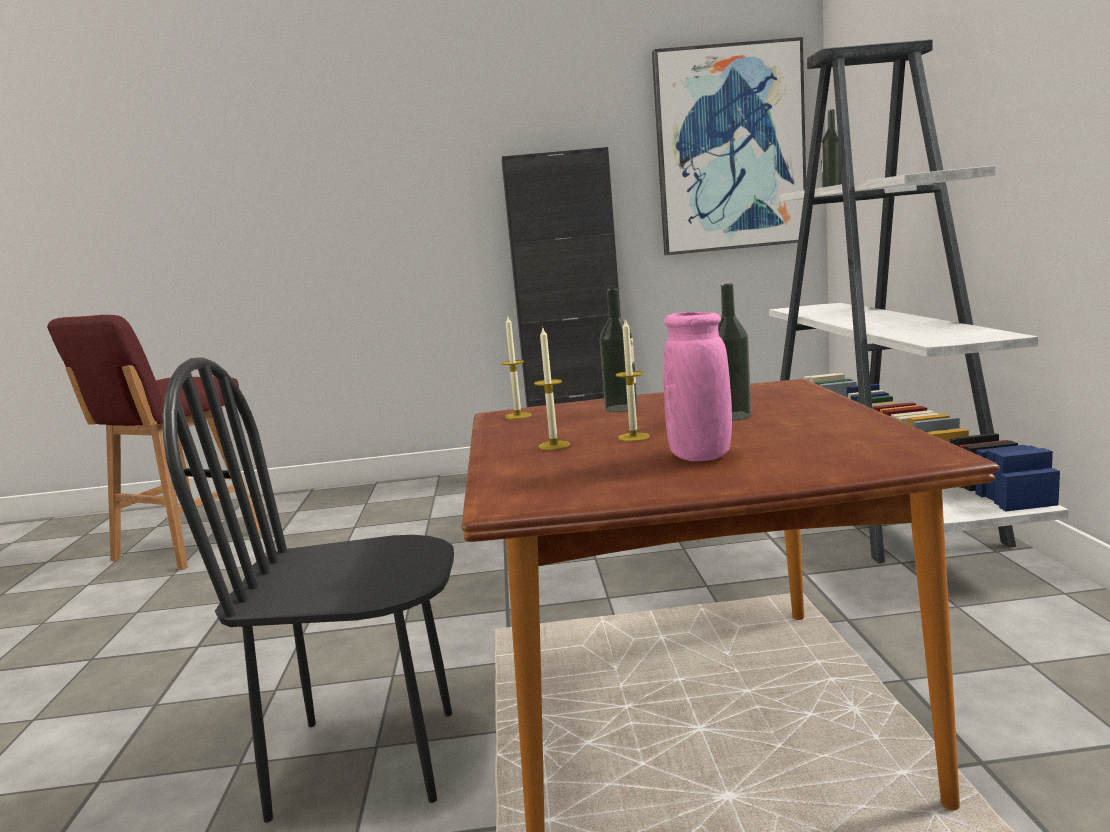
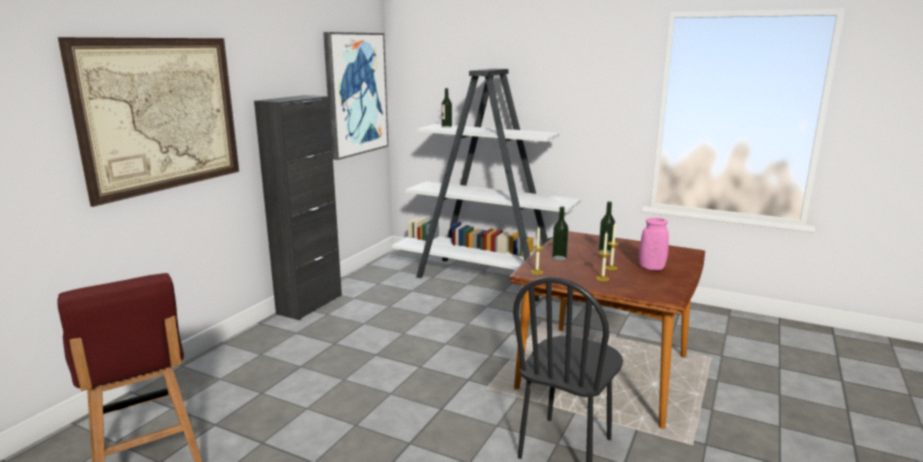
camera: 60 degrees left, 5 degrees up
none -> picture [58,37,239,207]

